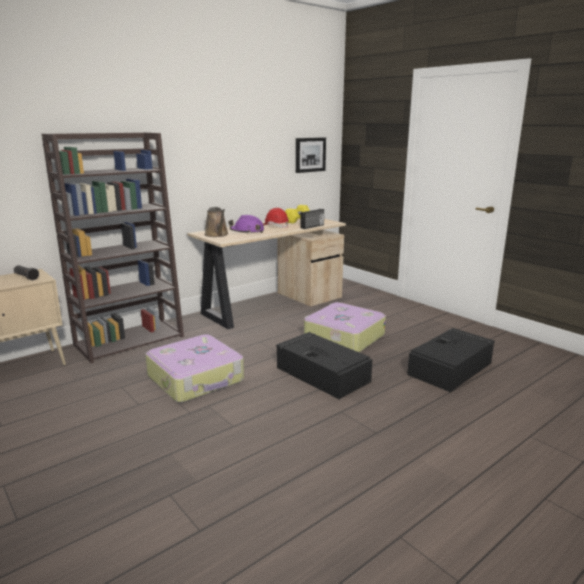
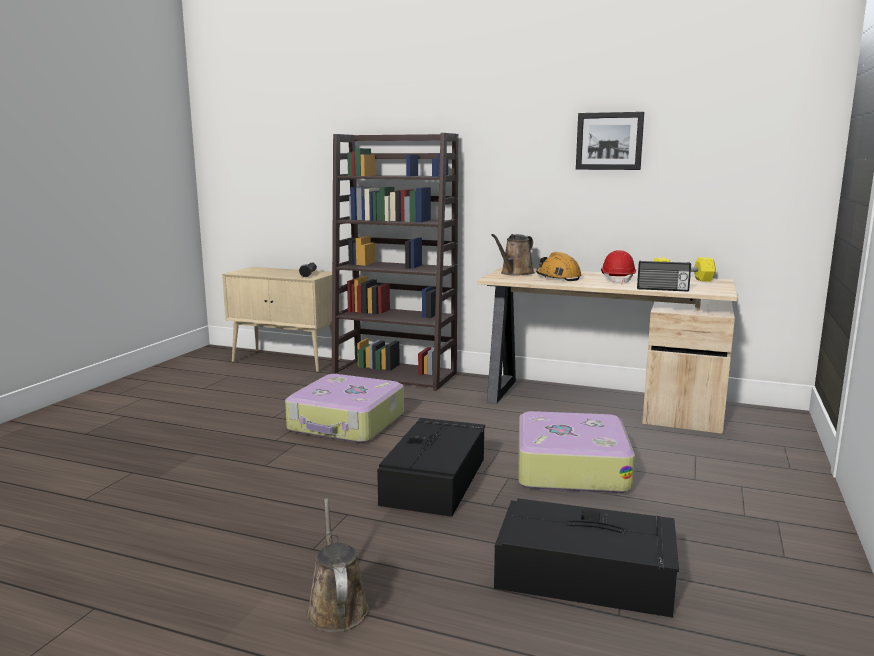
camera: 60 degrees right, 5 degrees down
purple hard hat [228,215,264,234] -> orange hard hat [536,252,582,281]
picture [296,138,326,173] -> picture moved to [576,112,644,170]
none -> brown watering can [306,499,369,632]

